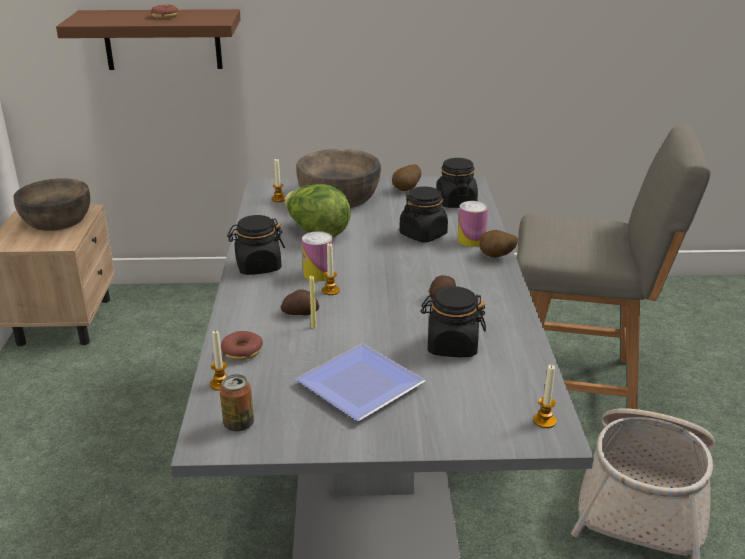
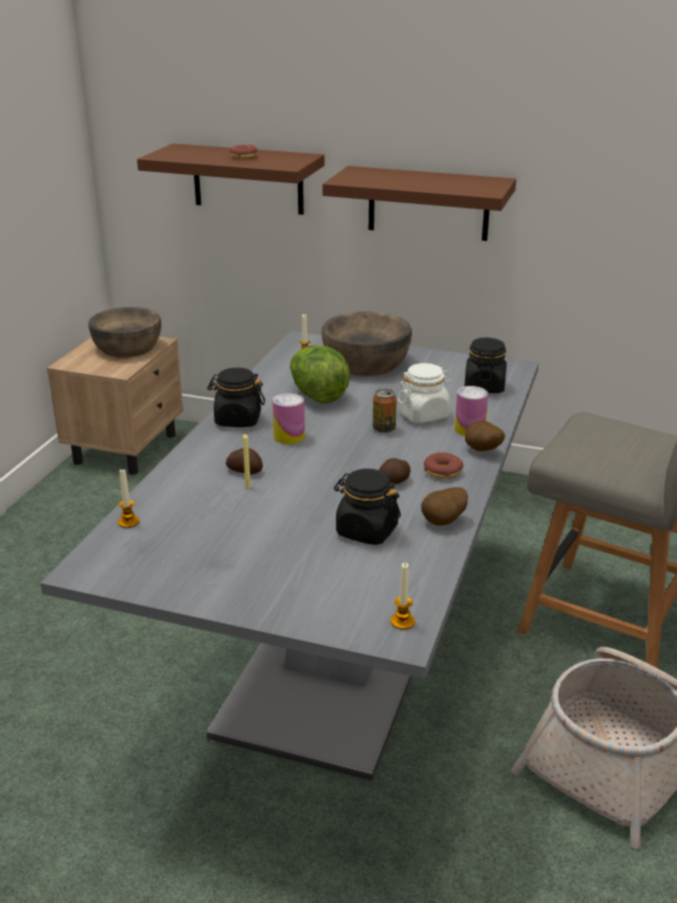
camera: 20 degrees right, 0 degrees up
can [220,374,254,432] -> can moved to [373,389,397,433]
donut [221,331,263,360] -> donut moved to [424,452,463,479]
plate [295,344,426,421] -> none
candle [322,243,340,295] -> none
potato [392,164,421,191] -> potato moved to [421,487,468,526]
black jar [399,187,448,242] -> white jar [398,363,452,423]
none -> brown shelf [323,166,516,241]

